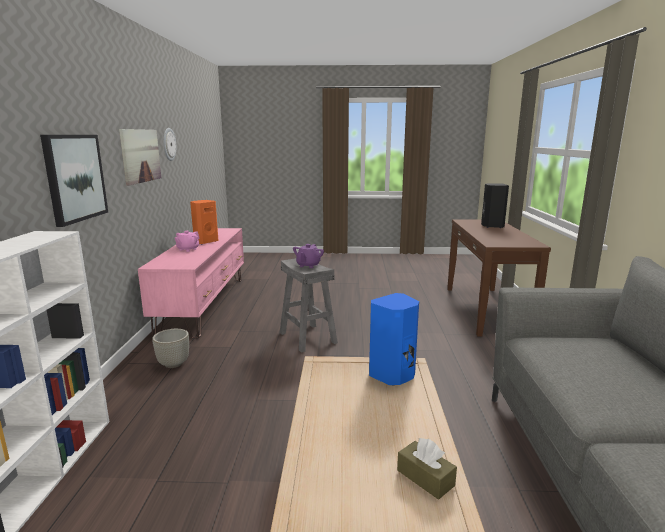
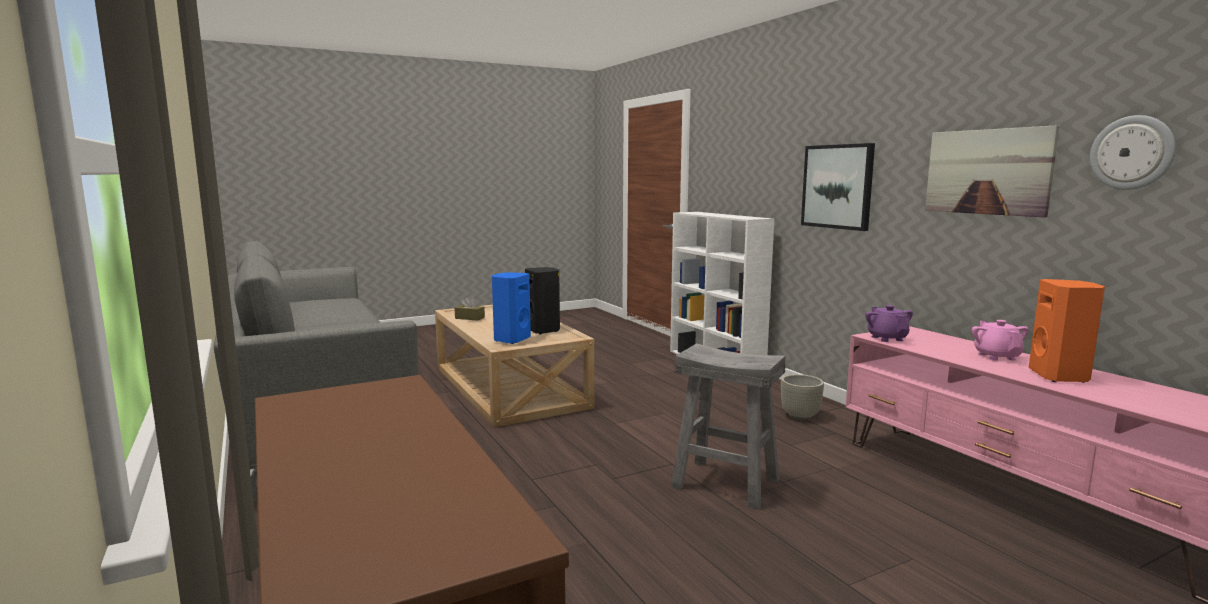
camera: 150 degrees right, 5 degrees down
purple teapot [293,244,324,268] -> purple teapot moved to [865,305,913,342]
black speaker [481,183,509,228] -> black speaker moved to [525,267,560,335]

